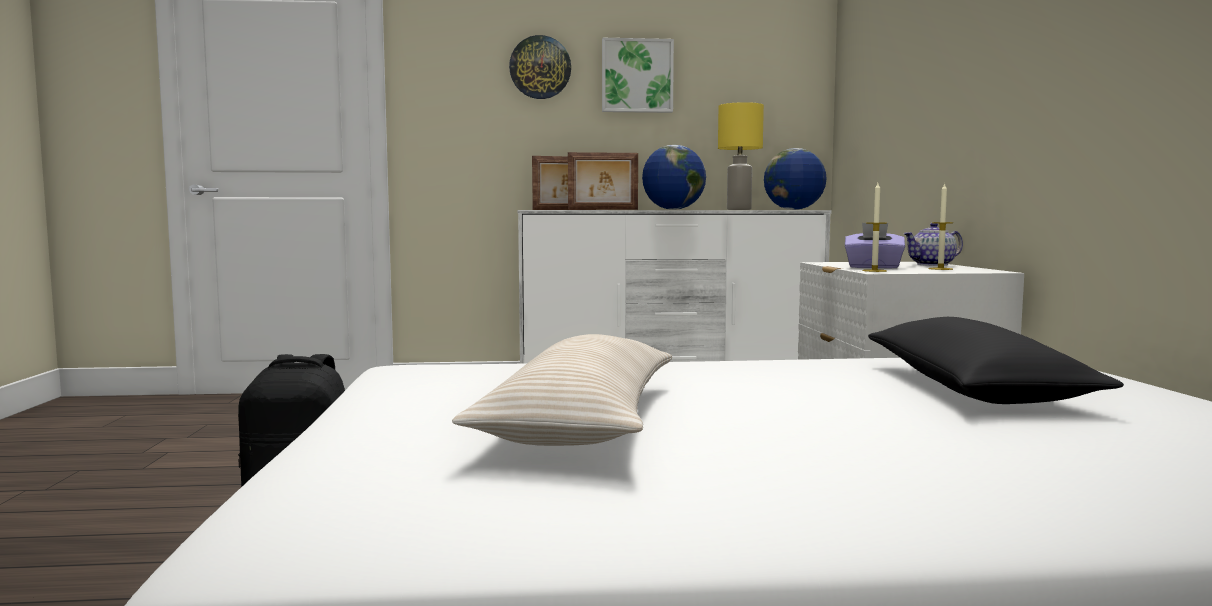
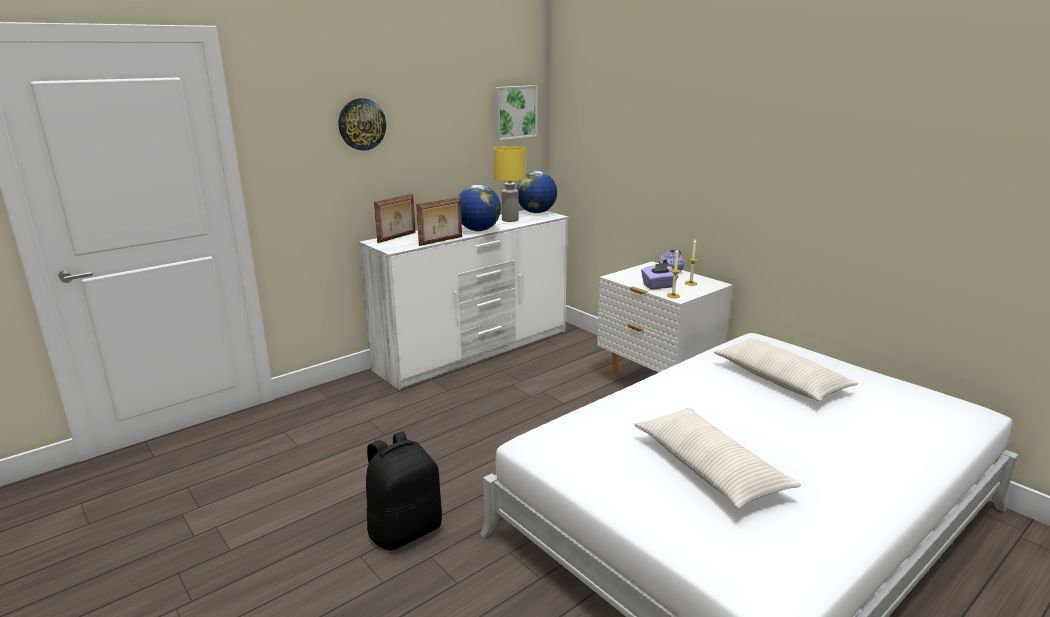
camera: 35 degrees left, 15 degrees up
picture [602,38,674,113] -> picture moved to [494,85,537,140]
black pillow [868,317,1124,404] -> beige pillow [714,339,858,401]

